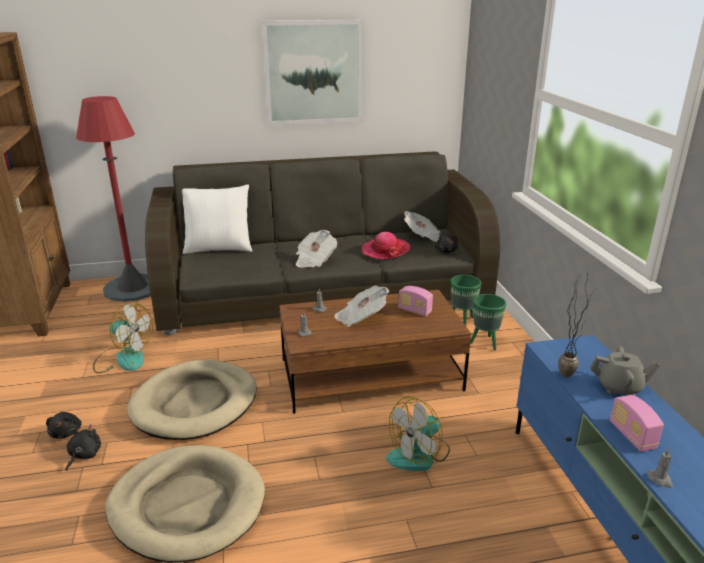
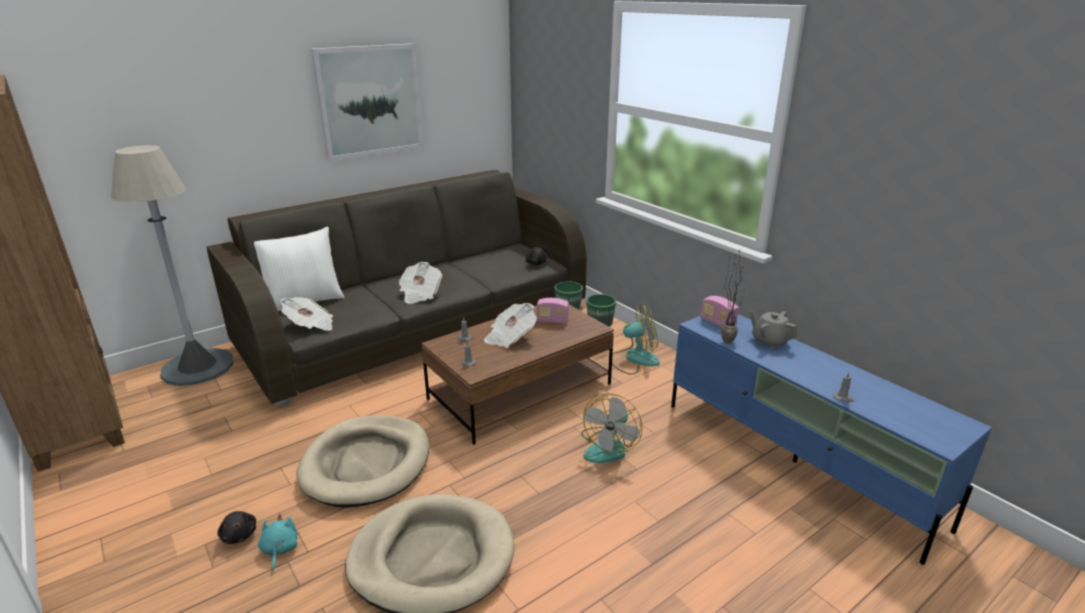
camera: 25 degrees left, 0 degrees up
black plush toy [66,424,101,471] -> turquoise plush toy [258,514,297,571]
red floor lamp [76,96,151,302] -> grey floor lamp [111,145,234,386]
fan [93,302,153,373] -> fan moved to [612,303,660,375]
hat [361,232,411,259] -> none
newspaper [404,211,441,242] -> newspaper moved to [280,297,333,331]
grey teapot [590,346,660,396] -> grey teapot turned 120 degrees counterclockwise [749,311,797,349]
radio [610,395,664,452] -> radio moved to [700,296,739,327]

